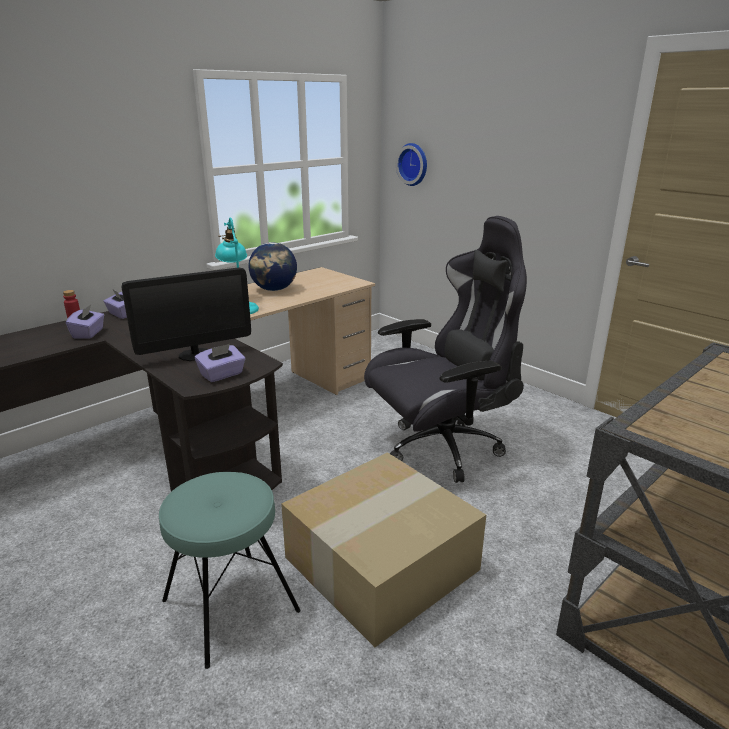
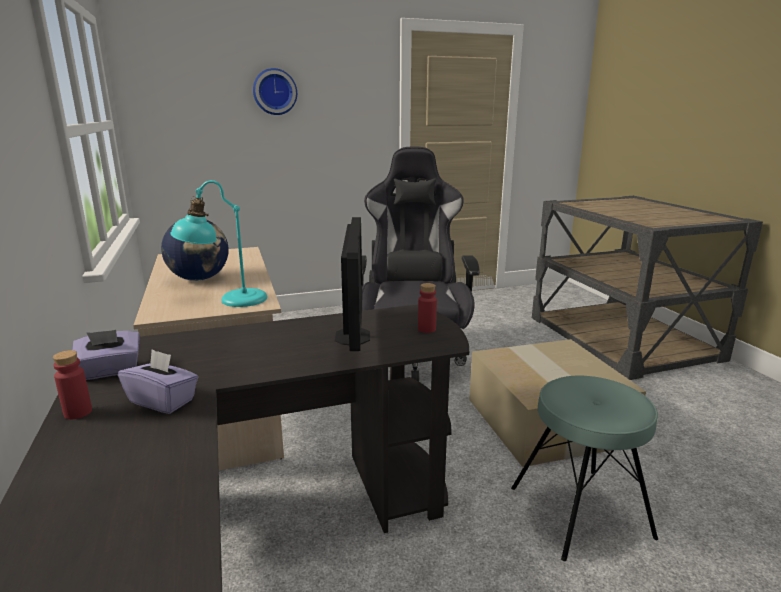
camera: 65 degrees left, 5 degrees down
purple tissue box [195,344,245,382] -> red bottle [418,283,437,333]
wall clock [396,143,427,186] -> wall clock moved to [253,68,297,115]

